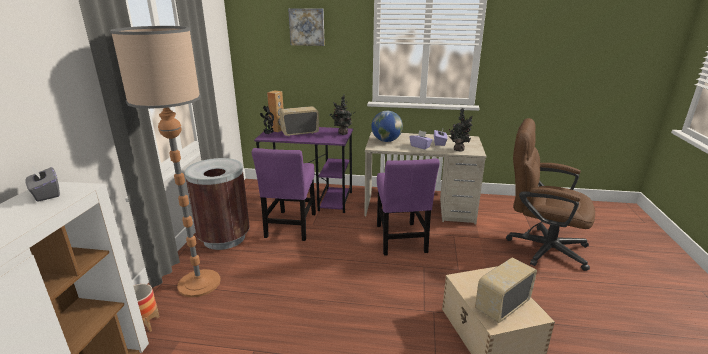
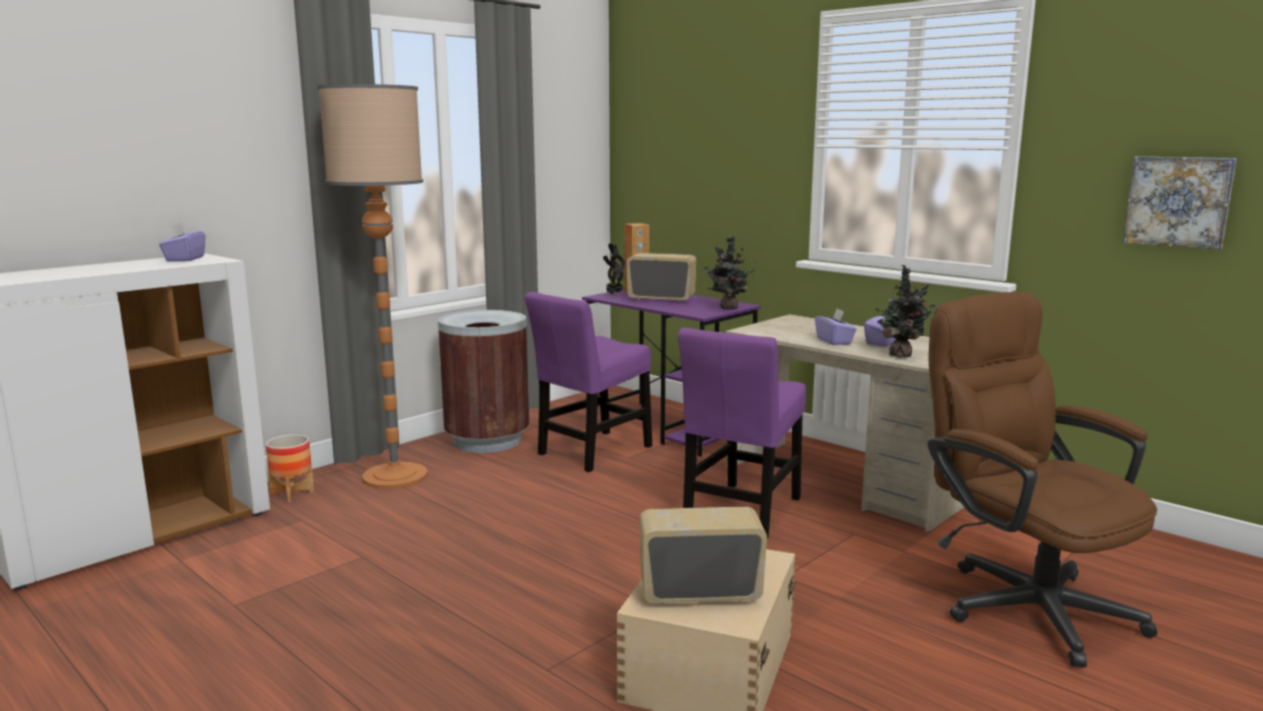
camera: 35 degrees right, 10 degrees down
grey tissue box [25,165,60,202] -> purple tissue box [159,223,205,262]
picture [288,8,325,46] -> picture moved to [1123,156,1237,250]
globe [371,111,403,142] -> none

